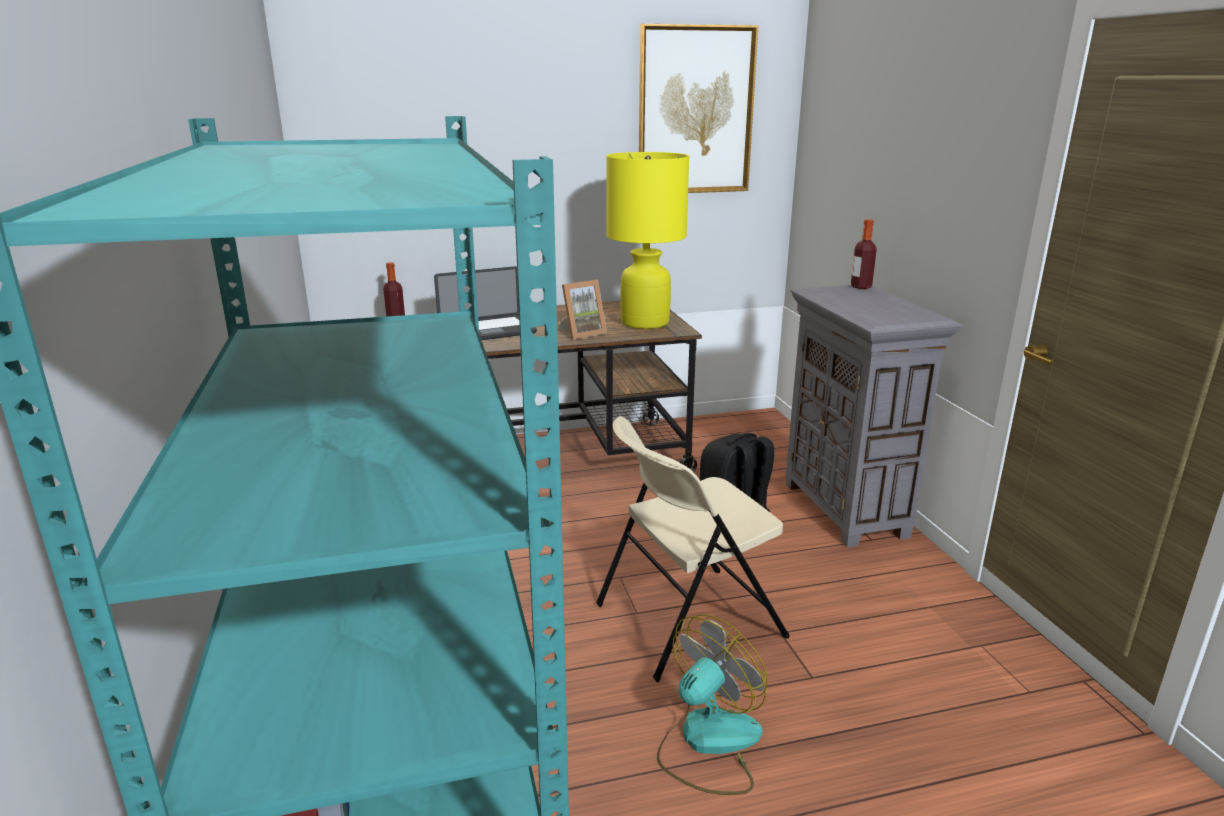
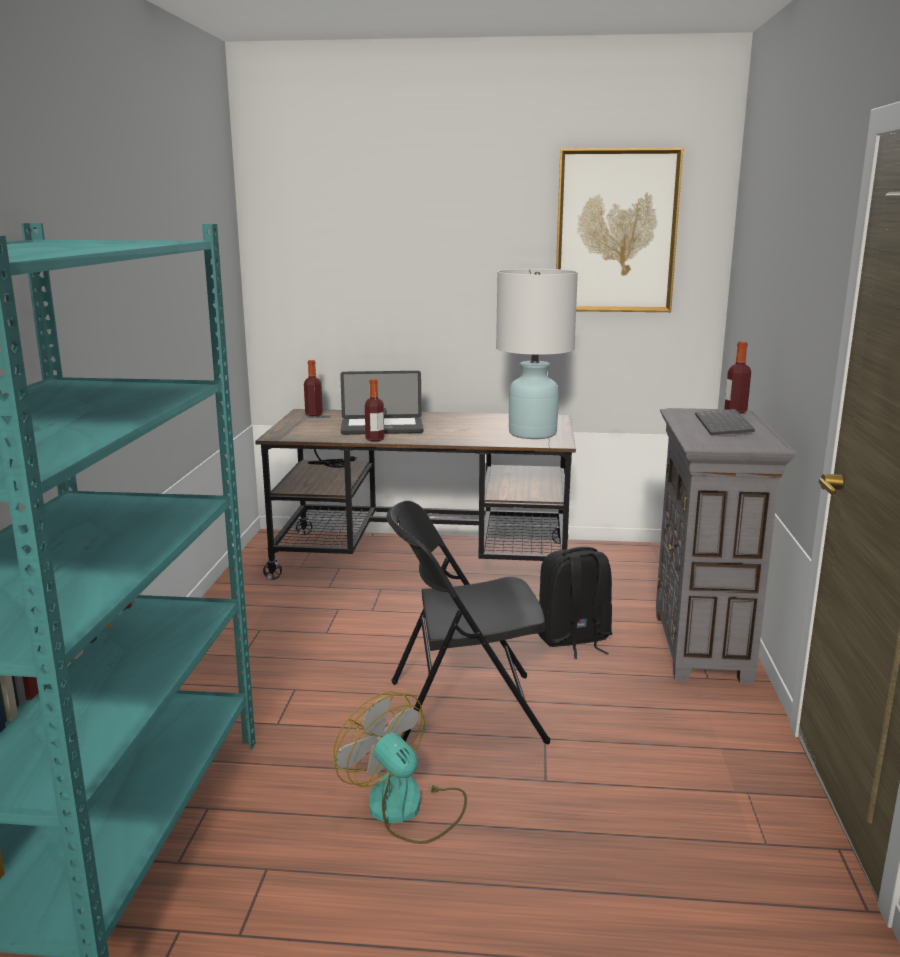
camera: 20 degrees right, 5 degrees down
picture frame [558,280,607,340] -> none
beige chair [596,416,789,683] -> black chair [386,501,550,744]
yellow table lamp [606,152,689,329] -> white table lamp [496,269,578,439]
fan [657,614,768,795] -> fan turned 105 degrees counterclockwise [333,692,467,844]
none -> bottle [365,379,384,441]
none -> keyboard [695,409,755,435]

